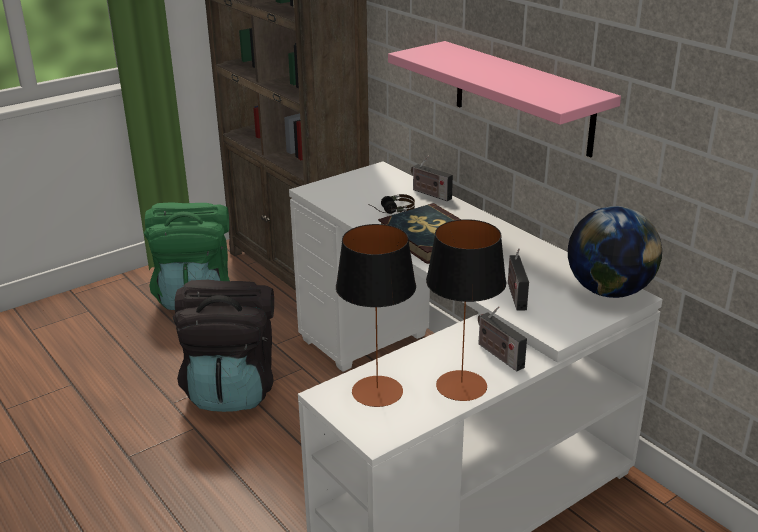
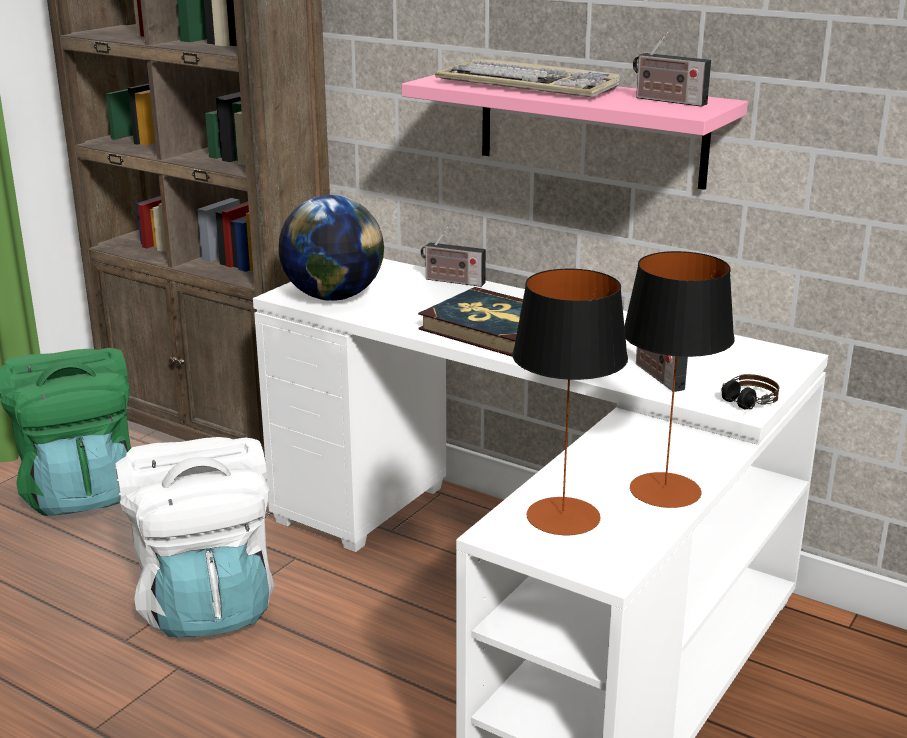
camera: 20 degrees left, 5 degrees down
black backpack [173,280,274,412] -> white backpack [115,437,274,637]
headphones [368,194,415,214] -> headphones moved to [721,374,780,410]
radio [478,306,527,371] -> radio moved to [633,32,711,107]
globe [568,206,662,298] -> globe moved to [279,195,384,301]
none -> keyboard [435,58,620,97]

